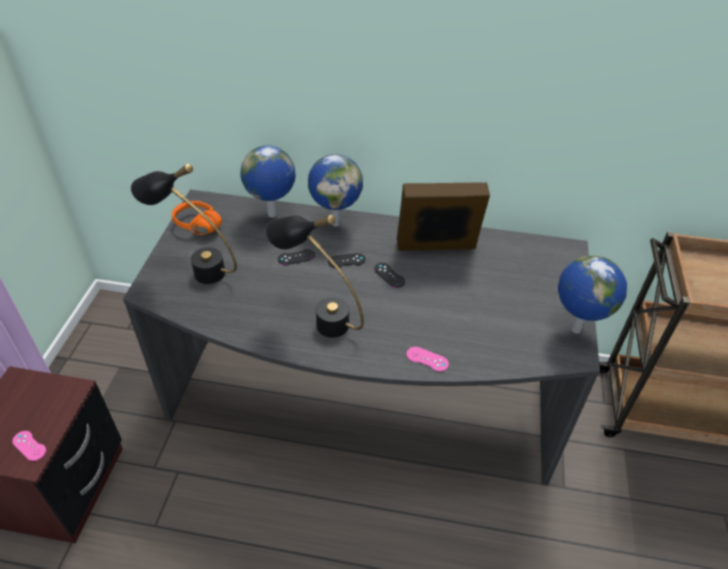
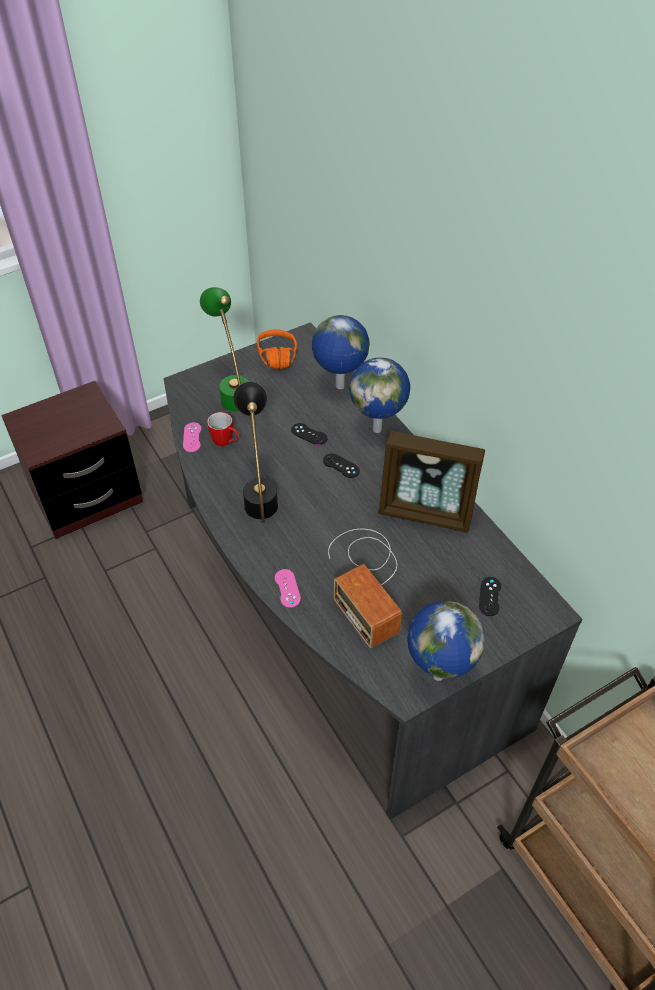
camera: 50 degrees right, 5 degrees up
pink game controller [12,431,46,461] -> pink game controller moved to [183,422,202,452]
black table lamp [131,164,237,284] -> green table lamp [200,287,249,411]
black game controller [374,263,405,288] -> black game controller moved to [479,577,501,616]
picture frame [397,182,490,251] -> picture frame turned 150 degrees clockwise [379,431,485,533]
none -> mug [207,412,239,447]
none -> radio [328,529,402,648]

